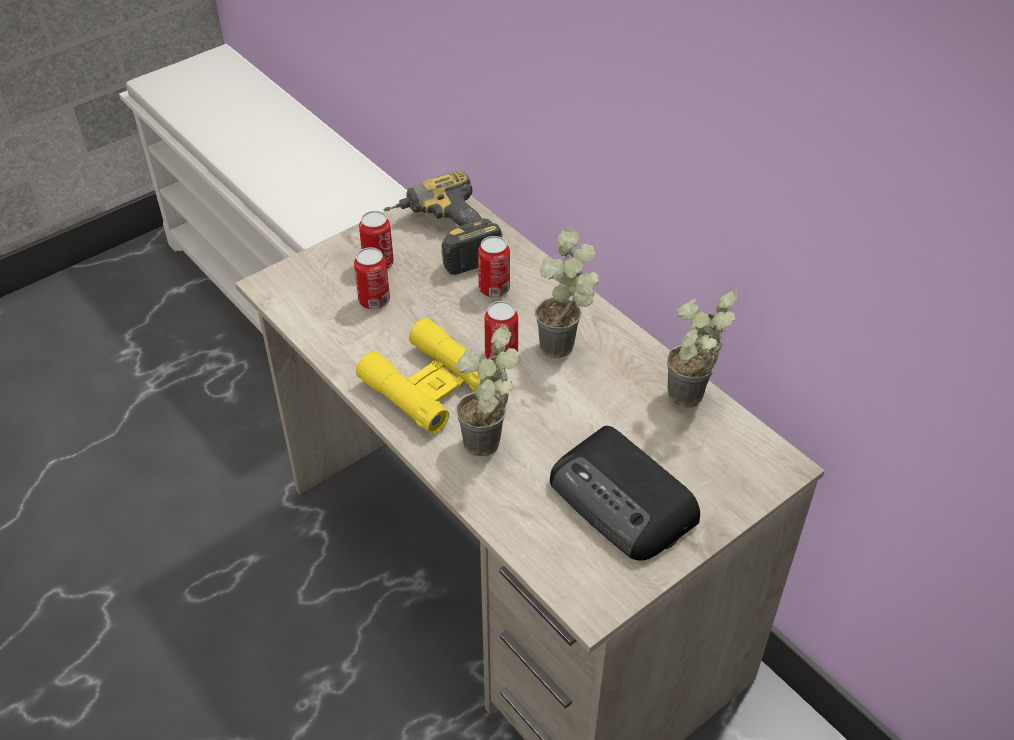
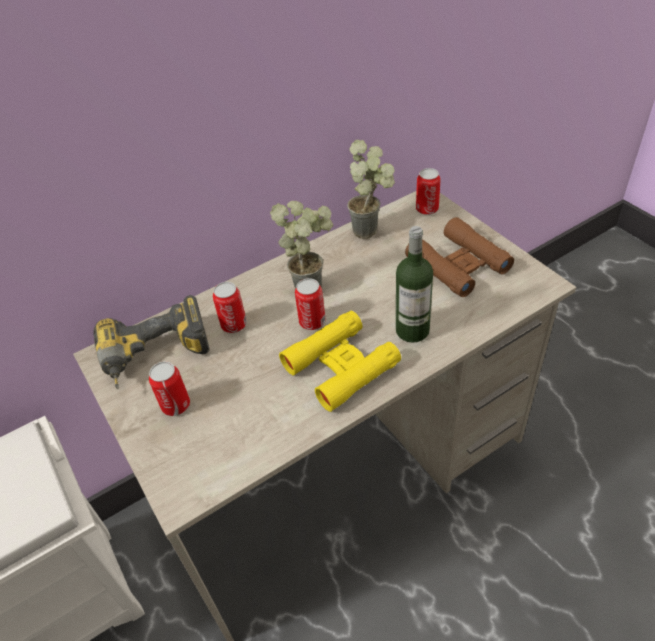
camera: 80 degrees left, 0 degrees up
can [354,247,390,309] -> can moved to [416,168,441,215]
potted plant [456,326,519,456] -> bottle [396,226,433,343]
radio [550,426,700,561] -> brown binoculars [405,217,514,297]

